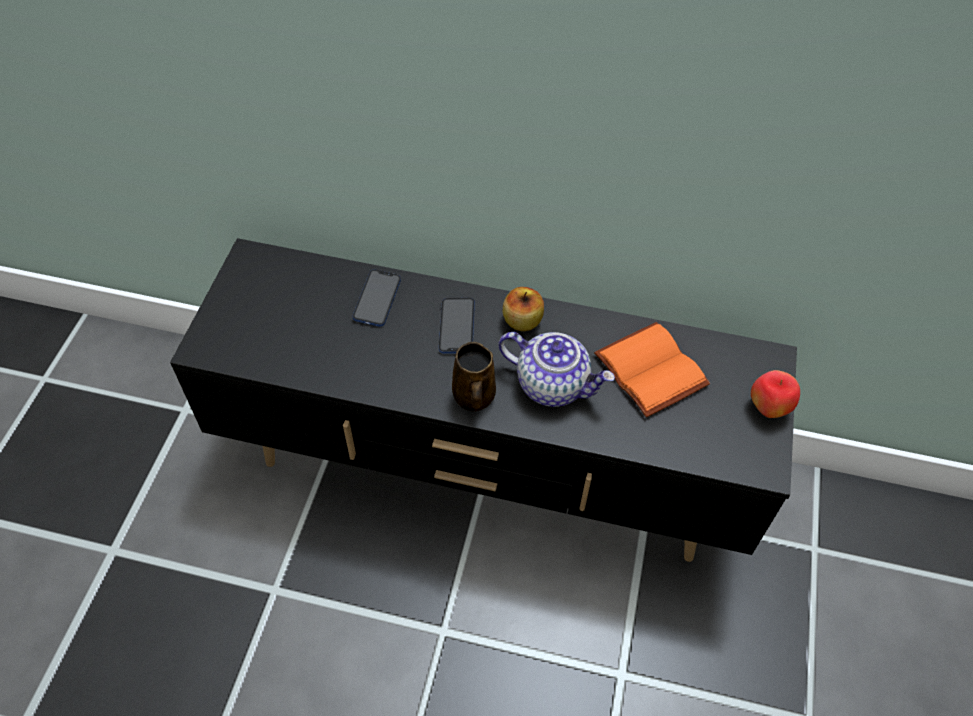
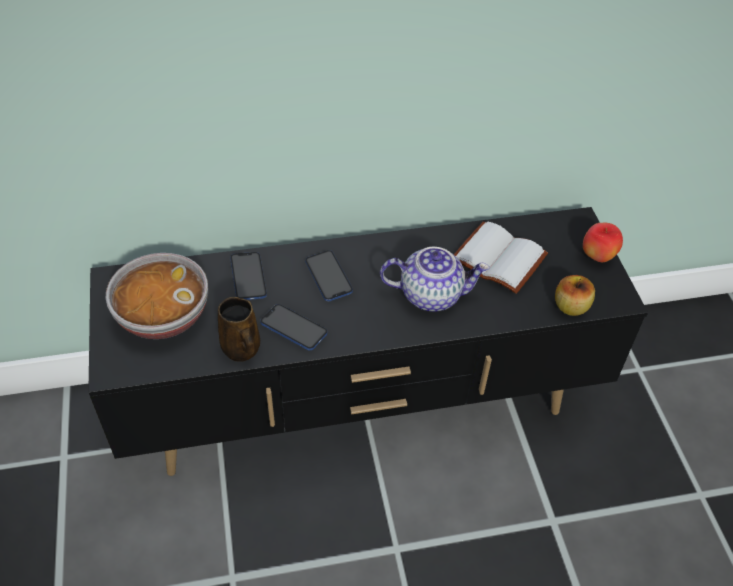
camera: 25 degrees left, 5 degrees down
brown mug [452,342,496,411] -> brown mug moved to [218,297,260,362]
apple [503,287,544,331] -> apple moved to [555,275,595,316]
orange book [594,322,710,418] -> white book [454,221,548,294]
none -> bowl [106,253,208,339]
none -> phone [260,304,327,350]

